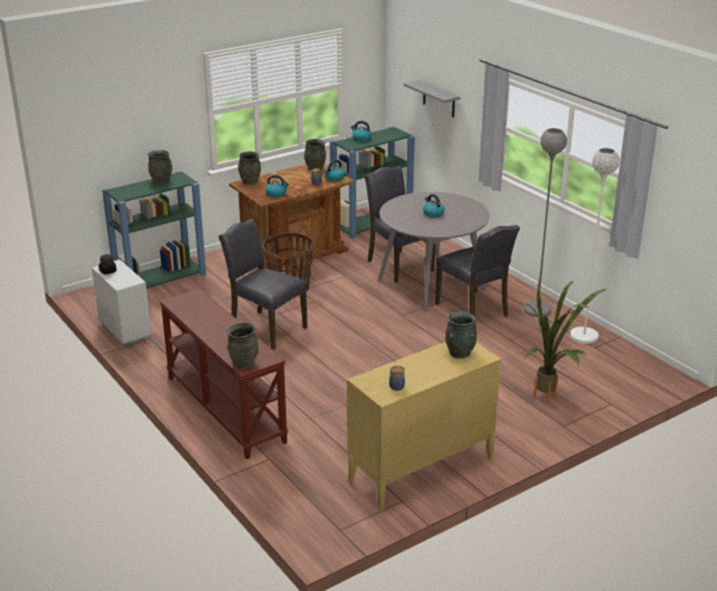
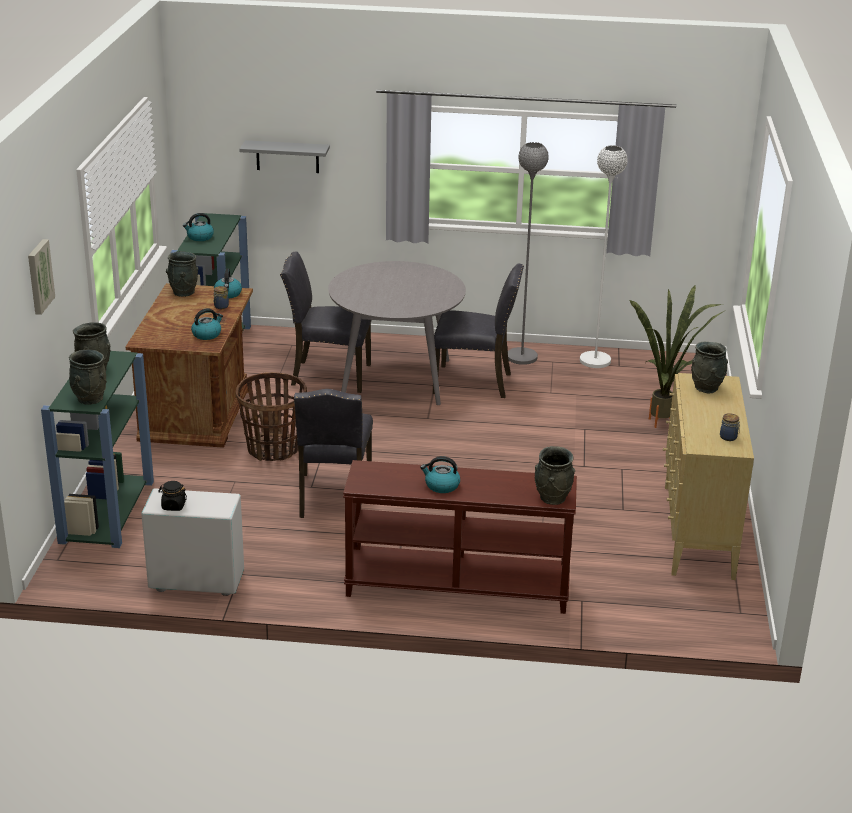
camera: 50 degrees left, 0 degrees up
grey chair [218,219,308,350] -> grey chair turned 75 degrees counterclockwise [294,389,373,518]
grey vase [238,151,261,185] -> grey vase moved to [69,349,107,405]
kettle [423,194,445,218] -> kettle moved to [420,456,460,493]
none -> picture [28,239,55,315]

